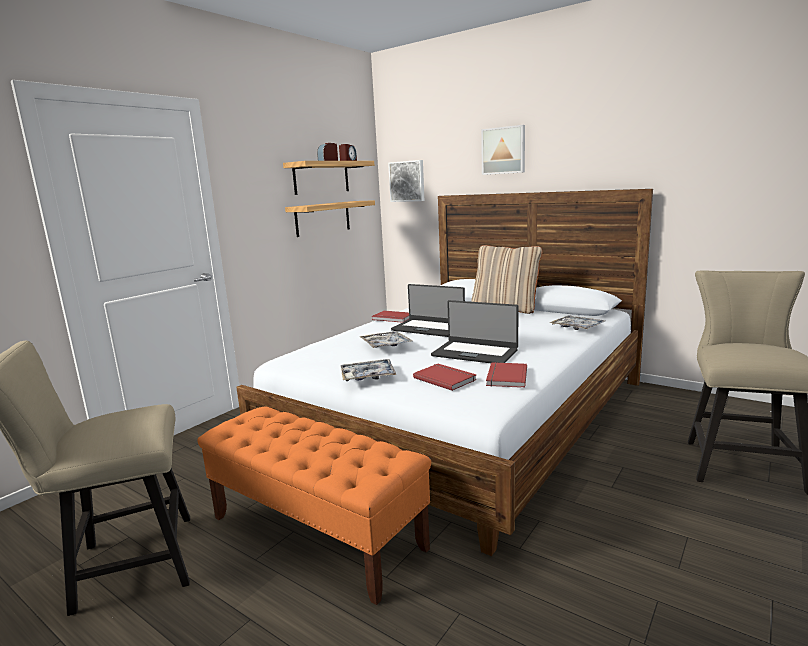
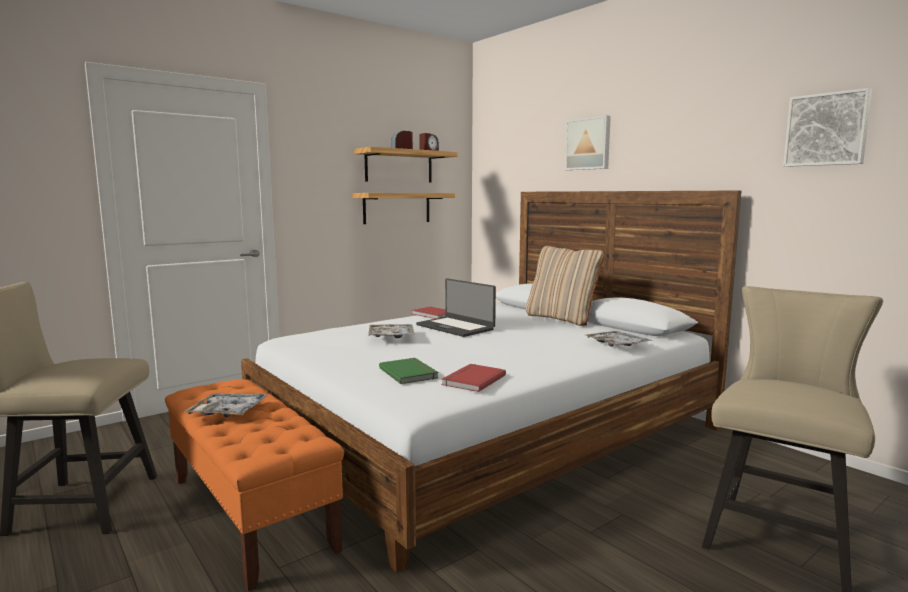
camera: 15 degrees right, 5 degrees down
tray [341,359,396,381] -> tray moved to [184,393,268,417]
picture [388,160,425,202] -> picture moved to [783,88,872,167]
red book [413,364,477,391] -> green book [379,358,439,384]
laptop [431,300,518,363] -> none

